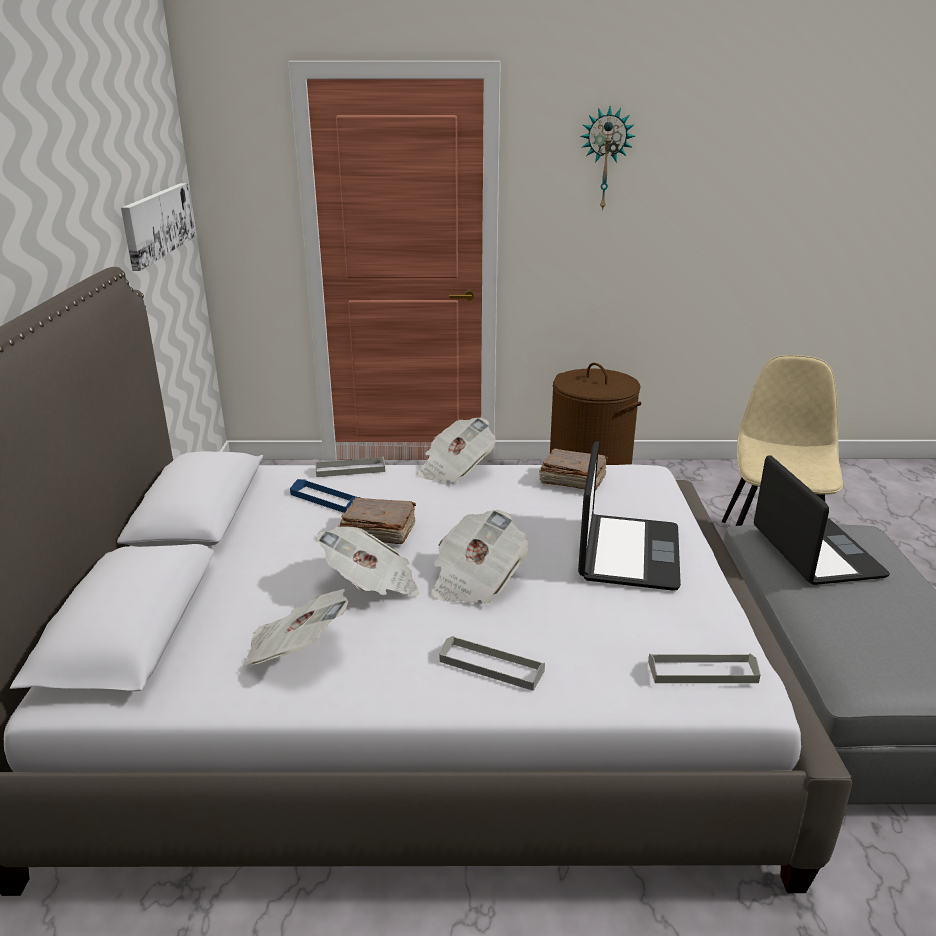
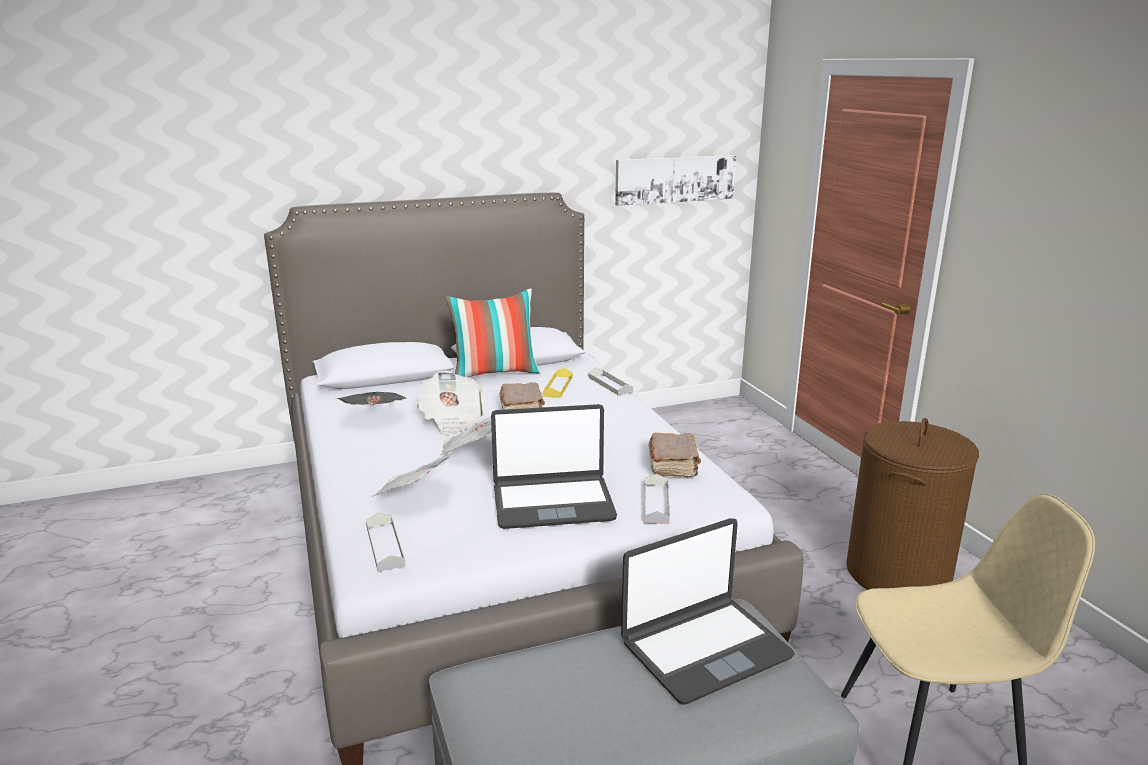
camera: 70 degrees right, 5 degrees down
blue tray [290,479,361,513] -> yellow tray [543,368,572,398]
newspaper [417,418,496,483] -> newspaper moved to [372,452,454,497]
grey tray [440,636,545,691] -> grey tray moved to [644,474,670,524]
wall clock [580,106,635,211] -> none
none -> pillow [445,288,540,377]

